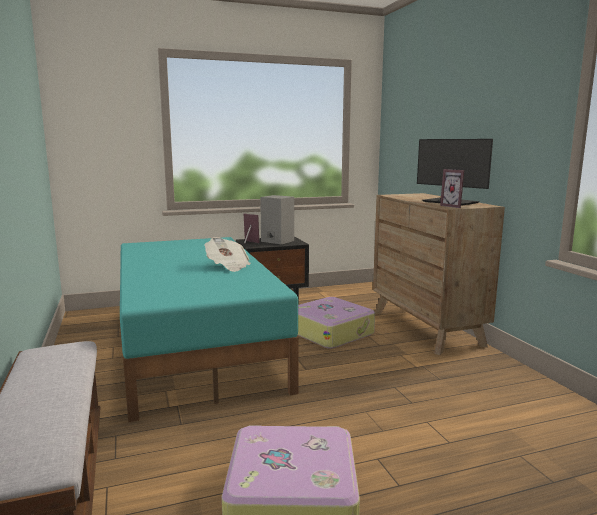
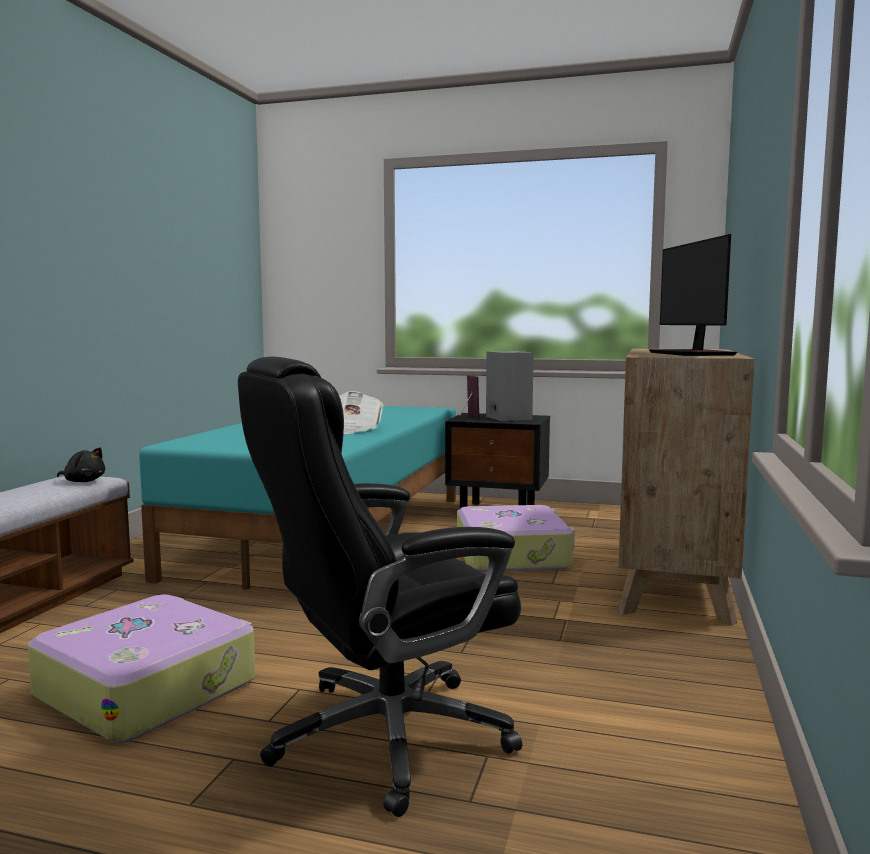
camera: 35 degrees right, 5 degrees down
picture frame [440,169,464,208] -> none
none -> black plush toy [57,448,105,482]
none -> black office chair [238,357,522,817]

